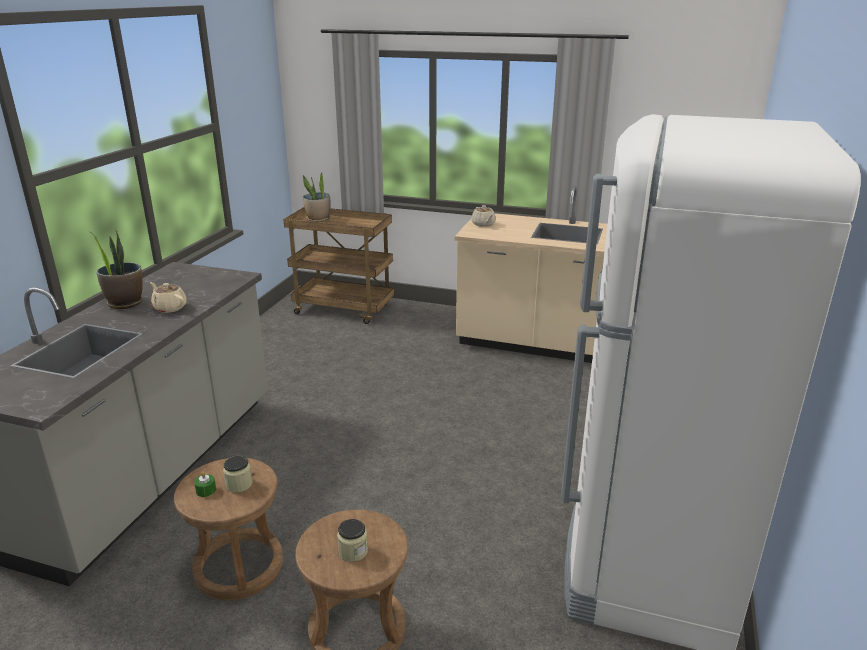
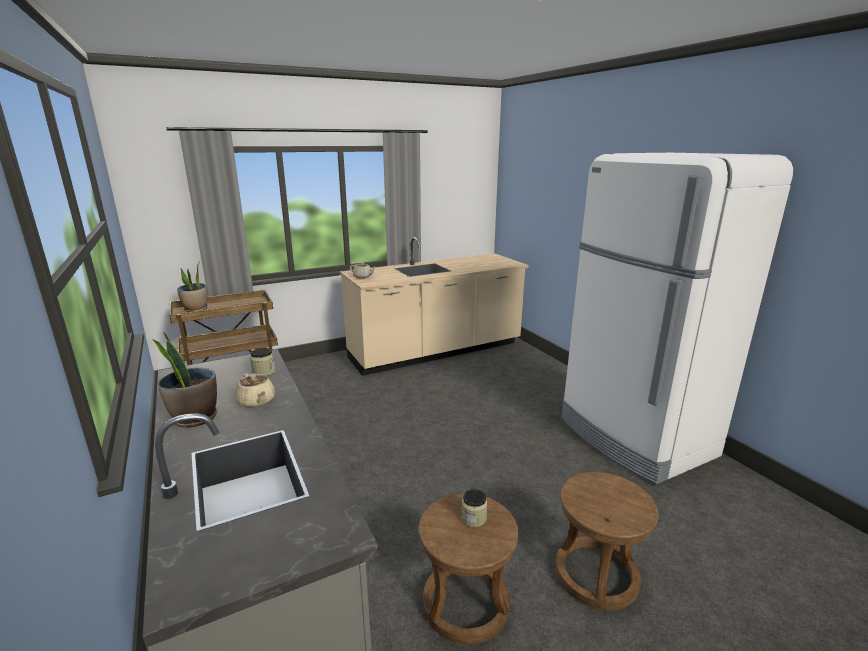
camera: 45 degrees left, 5 degrees down
beige teapot [150,282,187,313] -> beige teapot turned 120 degrees counterclockwise [235,374,275,408]
green candle [194,472,216,497] -> none
jar [337,519,368,562] -> jar moved to [250,348,275,376]

